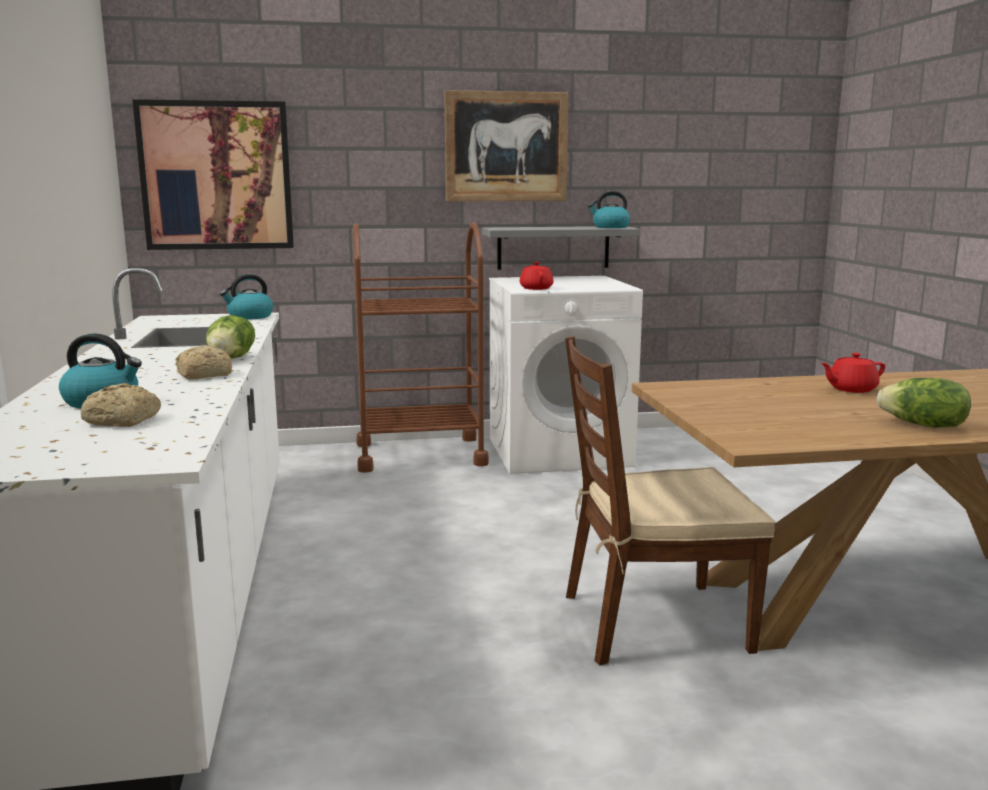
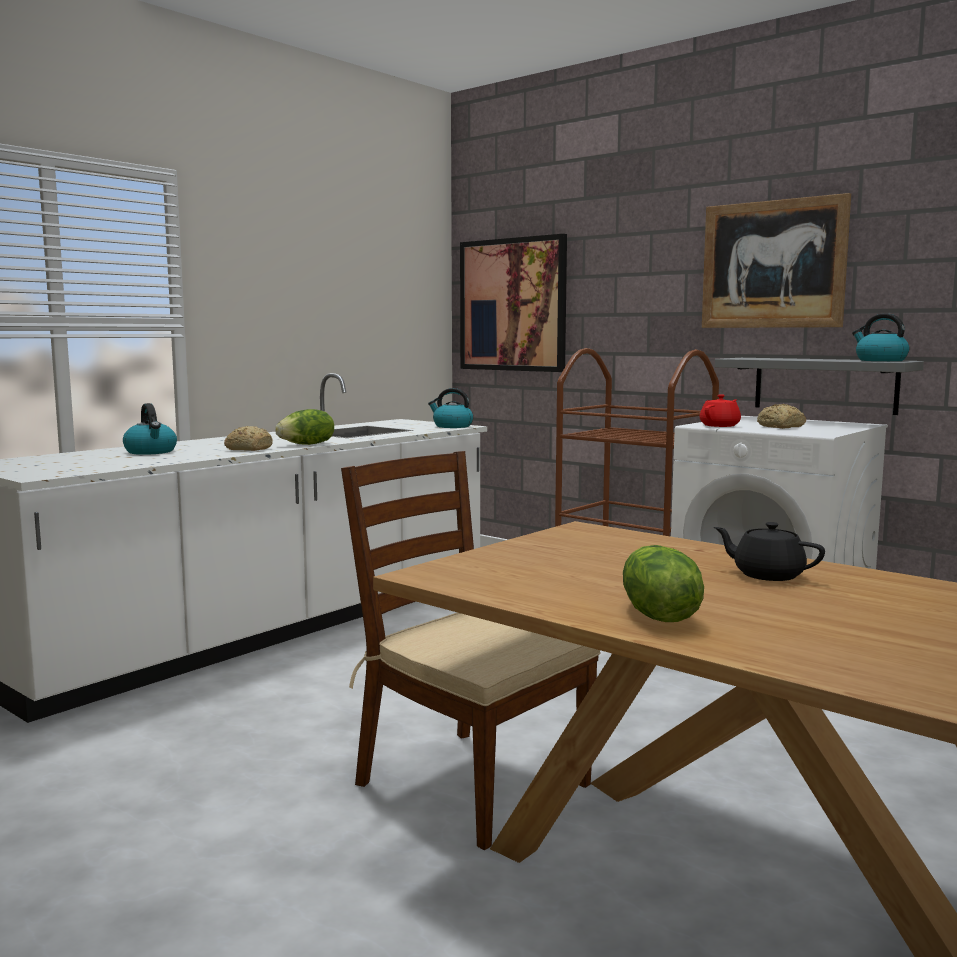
camera: 50 degrees right, 5 degrees down
bread [81,383,161,427] -> bread moved to [757,404,806,429]
red teapot [821,353,885,393] -> black teapot [714,522,825,581]

